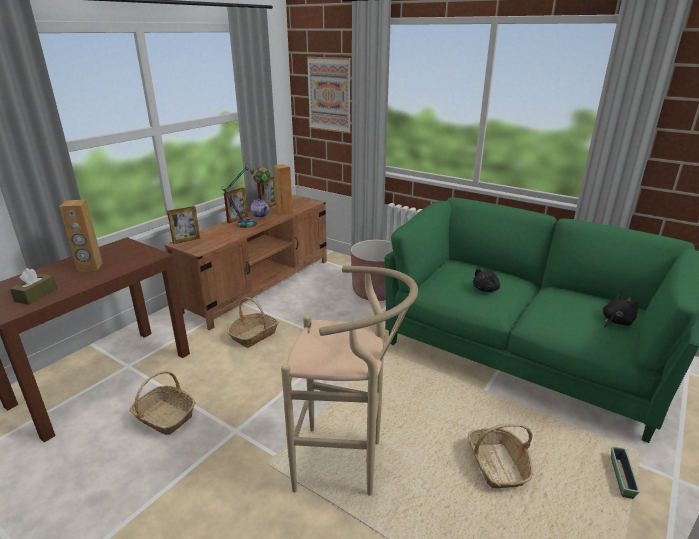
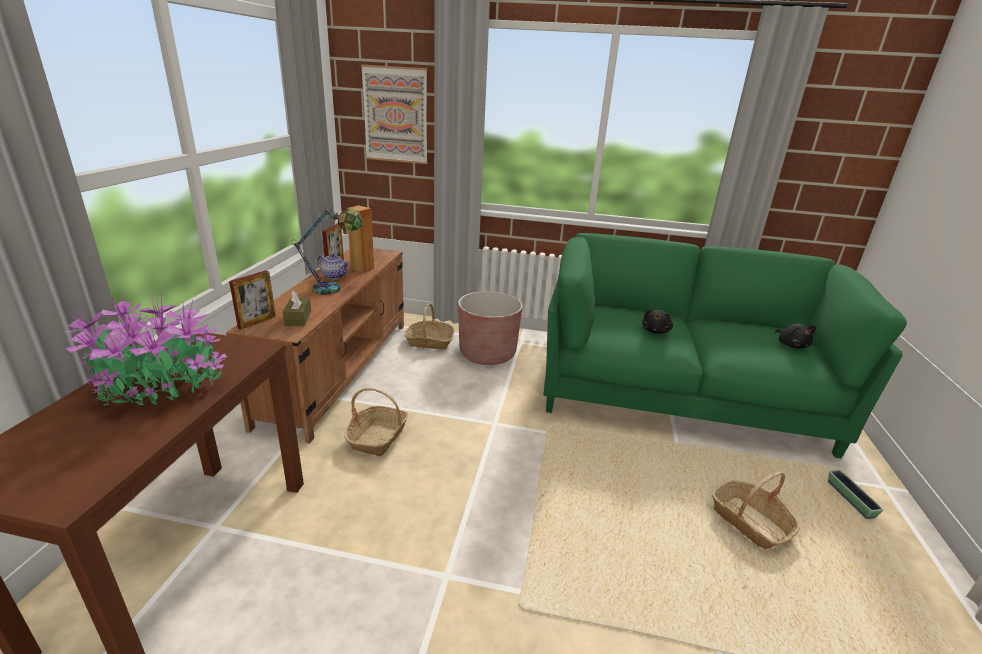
camera: 25 degrees left, 0 degrees up
brown tissue box [10,268,57,305] -> brown tissue box moved to [283,290,311,326]
brown speaker [59,200,103,272] -> potted plant [65,294,227,406]
basket [130,371,196,435] -> basket moved to [405,303,455,350]
picture frame [224,188,248,223] -> none
beige stool [281,266,418,496] -> none
black plush toy [603,294,638,328] -> black plush toy turned 135 degrees clockwise [775,324,816,349]

